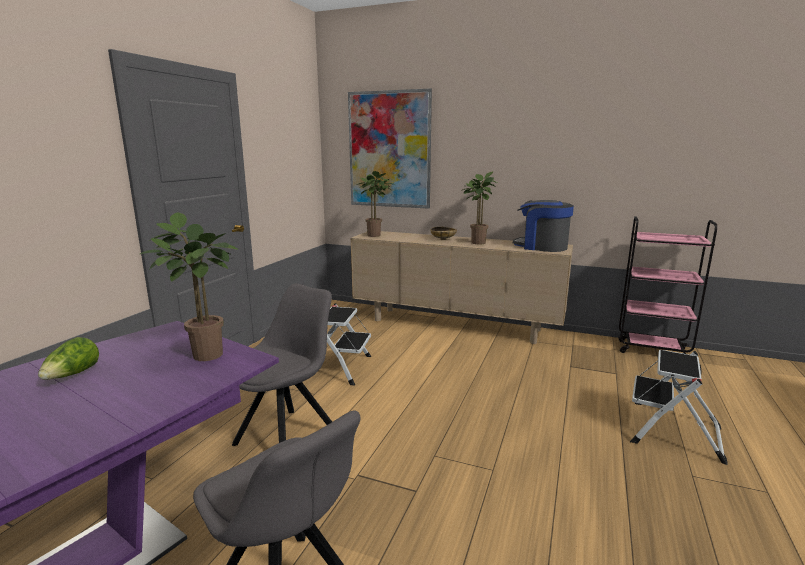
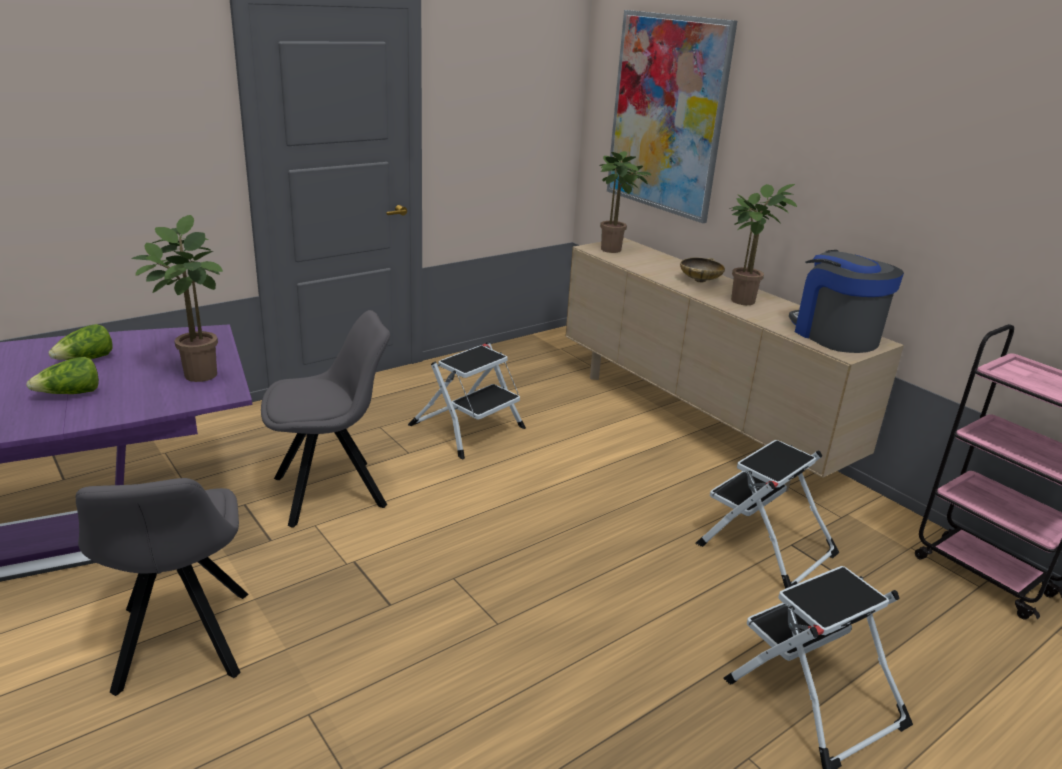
camera: 30 degrees right, 10 degrees up
none -> lettuce [26,357,99,394]
none -> step ladder [695,440,839,589]

